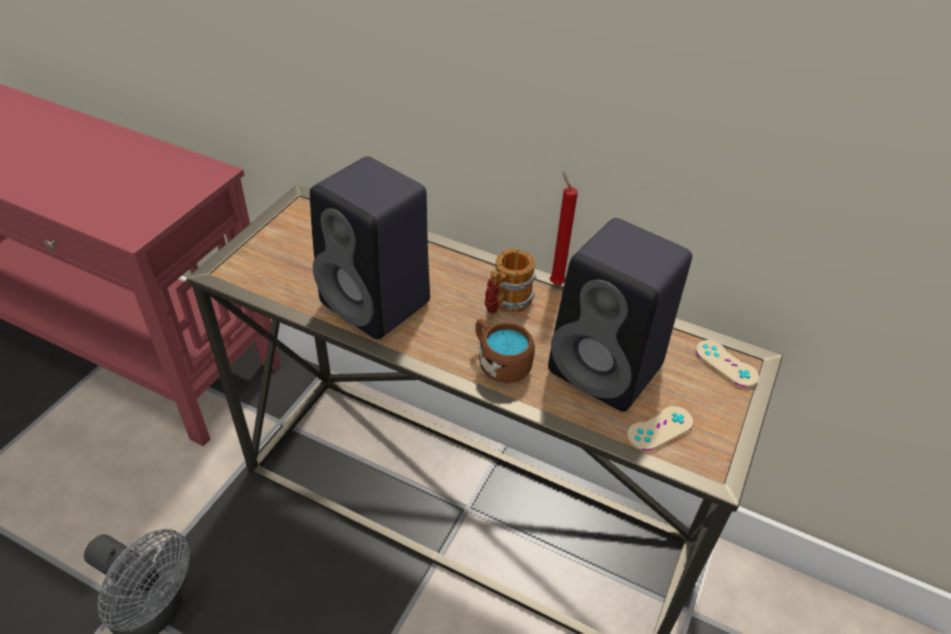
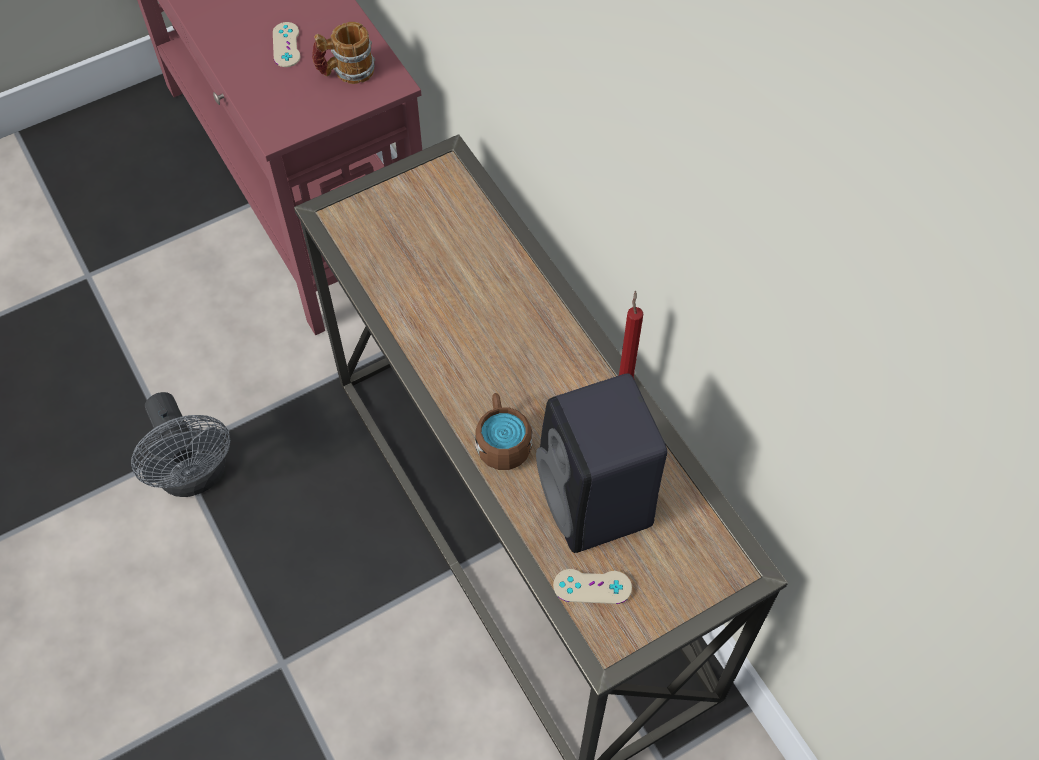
camera: 35 degrees right, 15 degrees up
black speaker [310,156,430,340] -> none
mug [485,249,536,315] -> mug moved to [312,22,375,84]
beige game controller [696,340,759,387] -> beige game controller moved to [273,22,301,67]

